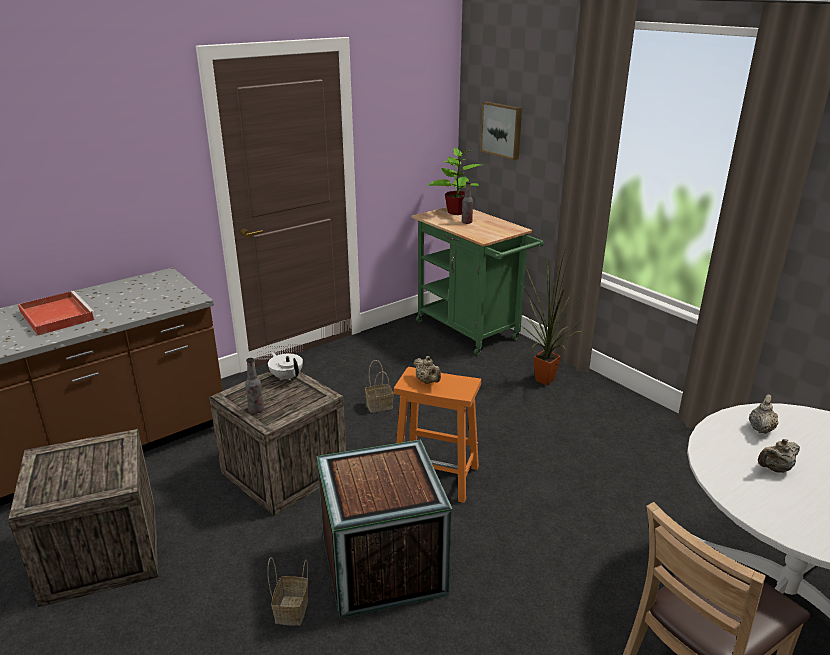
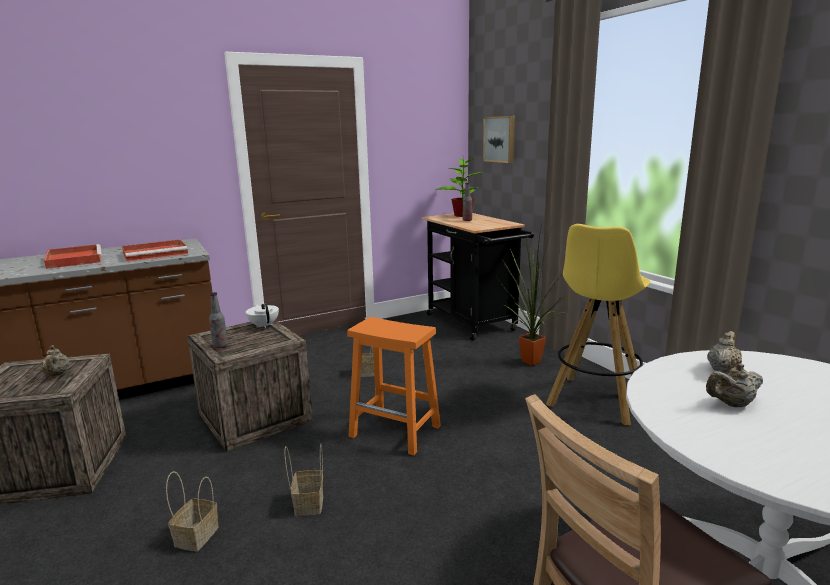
camera: 10 degrees right, 10 degrees down
crate [317,439,452,618] -> basket [285,444,323,516]
green cart [412,207,544,355] -> black cart [422,213,534,341]
beige teapot [414,356,441,384] -> beige teapot moved to [41,345,70,376]
none -> red tray [122,239,188,262]
none -> yellow stool [546,224,650,425]

